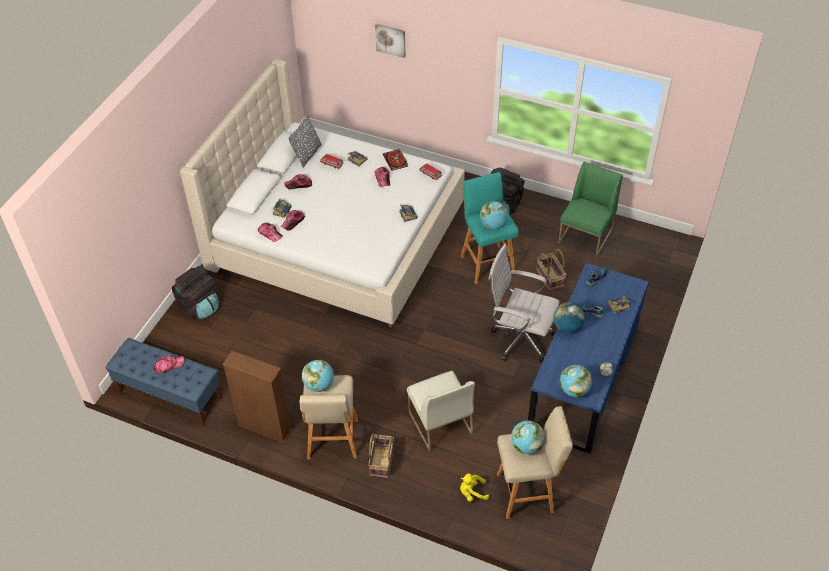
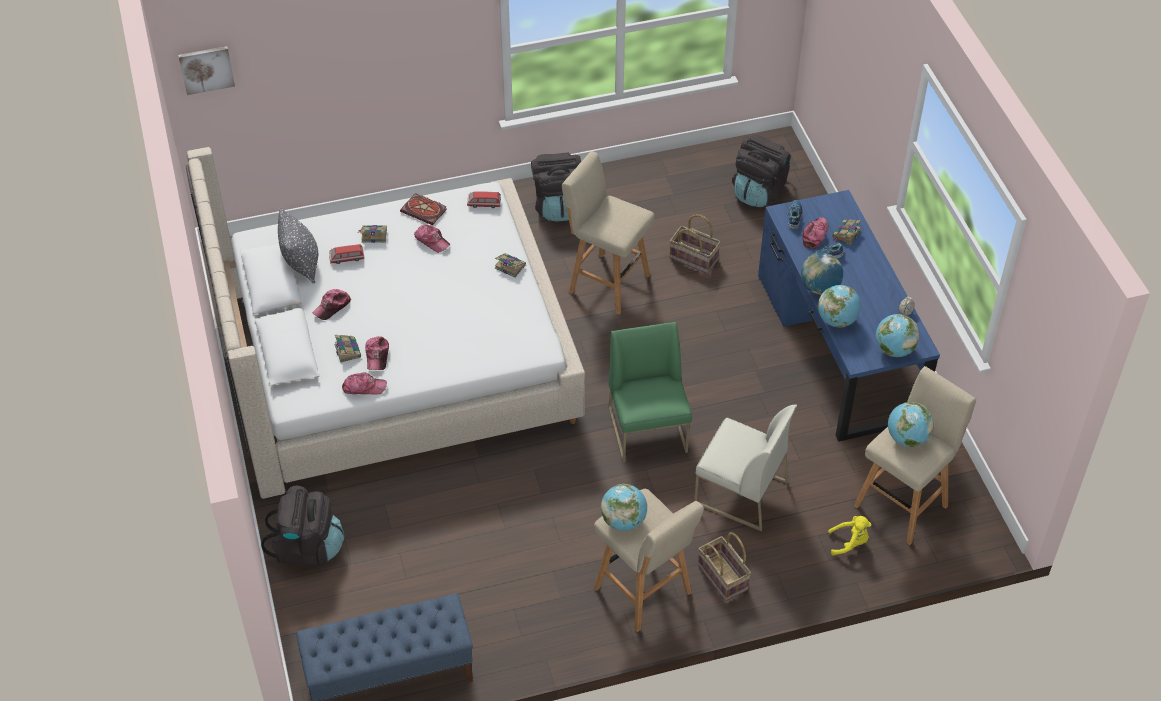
camera: 40 degrees left, 0 degrees up
cap [154,355,184,374] -> cap moved to [803,217,828,249]
brown bookcase [222,351,292,443] -> none
picture [375,24,406,58] -> picture moved to [178,46,235,95]
yellow plush toy [460,473,489,502] -> yellow plush toy turned 135 degrees counterclockwise [828,516,871,556]
turquoise stool [461,172,519,284] -> beige stool [562,151,655,315]
globe [480,201,508,229] -> globe moved to [818,285,861,327]
white office chair [489,244,560,363] -> none
green chair [558,161,623,257] -> green chair moved to [609,322,692,463]
none -> black backpack [732,135,791,207]

